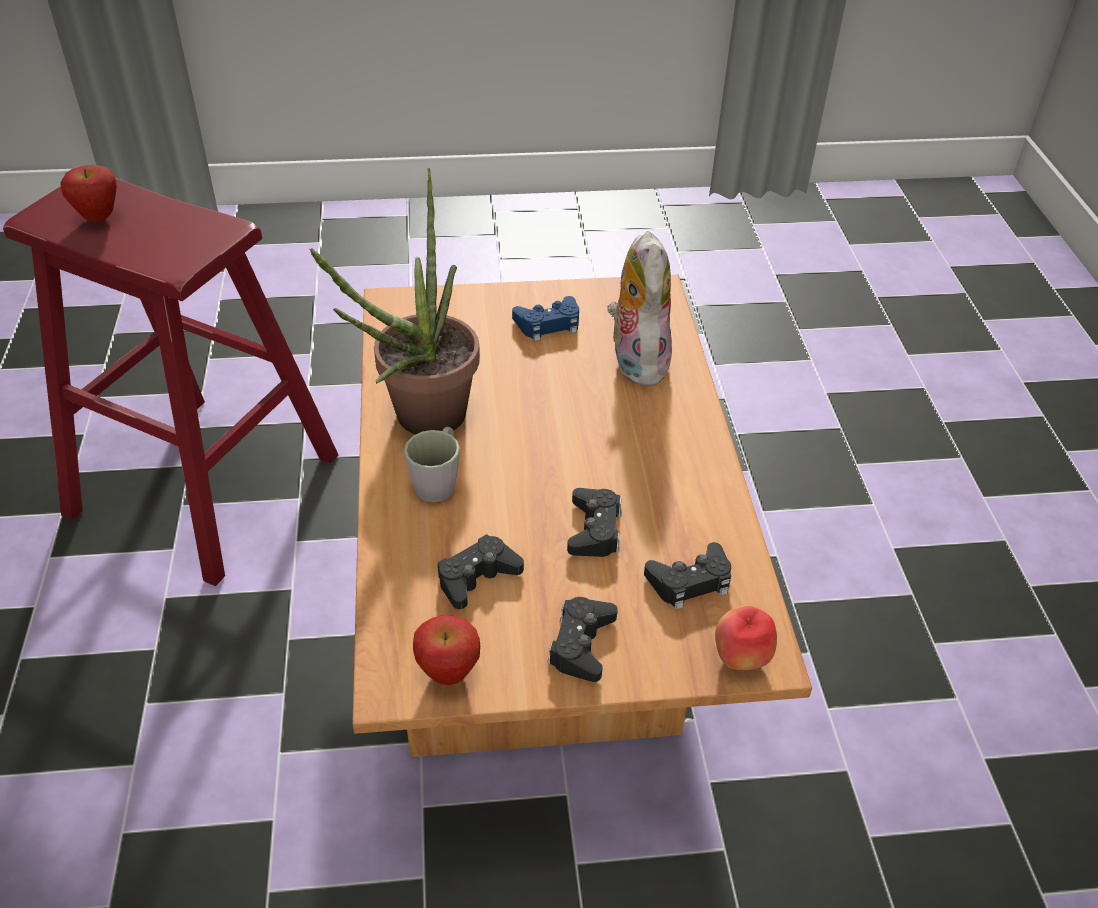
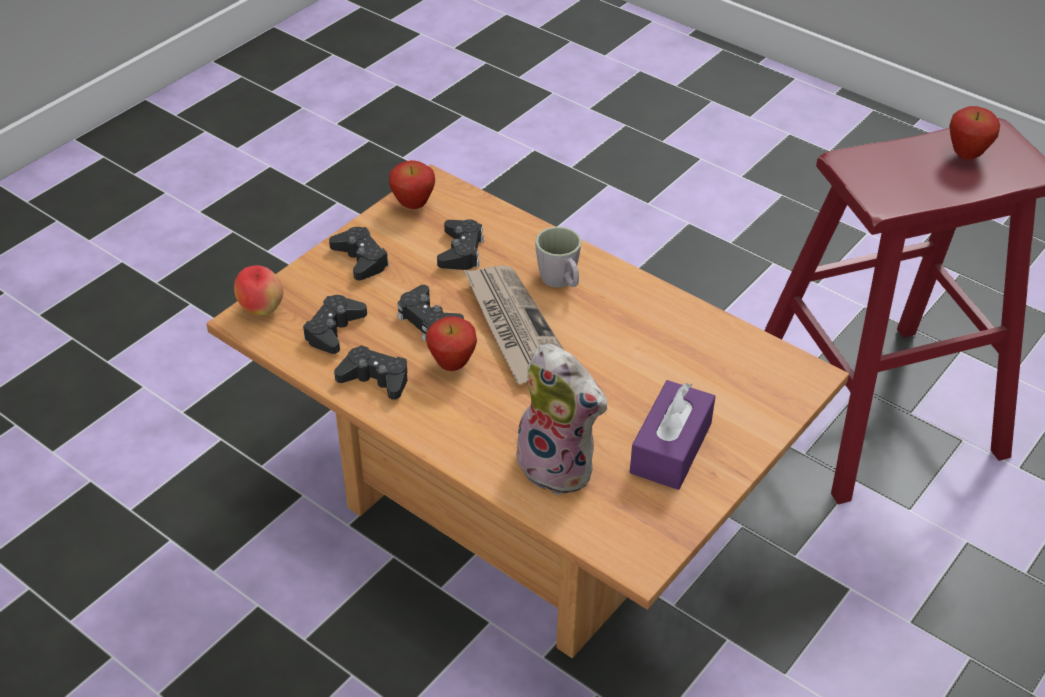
camera: 135 degrees right, 0 degrees up
potted plant [310,168,480,435] -> none
blue game controller [512,296,579,341] -> purple tissue box [630,380,716,490]
none -> black game controller [334,345,407,400]
none -> apple [426,316,477,371]
none -> newspaper [463,265,564,384]

